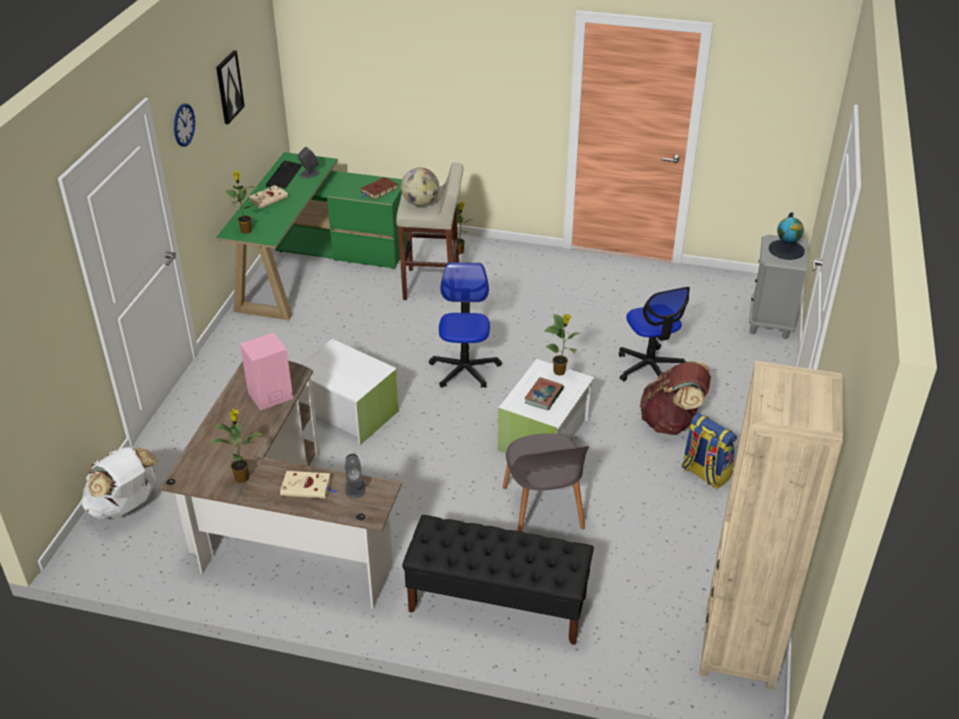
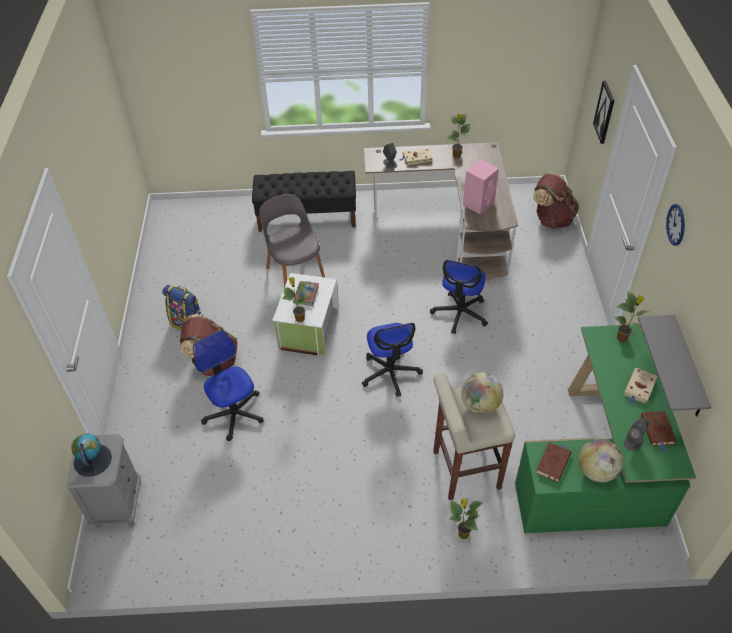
camera: 165 degrees right, 10 degrees up
white backpack [81,447,158,519] -> brown backpack [533,172,579,229]
picture [216,50,245,124] -> picture moved to [593,81,615,144]
keyboard [266,161,302,189] -> brown book [641,411,676,452]
white storage box [298,339,399,445] -> office chair [430,260,488,334]
beige bookcase [699,361,843,690] -> none
none -> globe [578,439,623,482]
none -> grey shelf [638,315,711,416]

